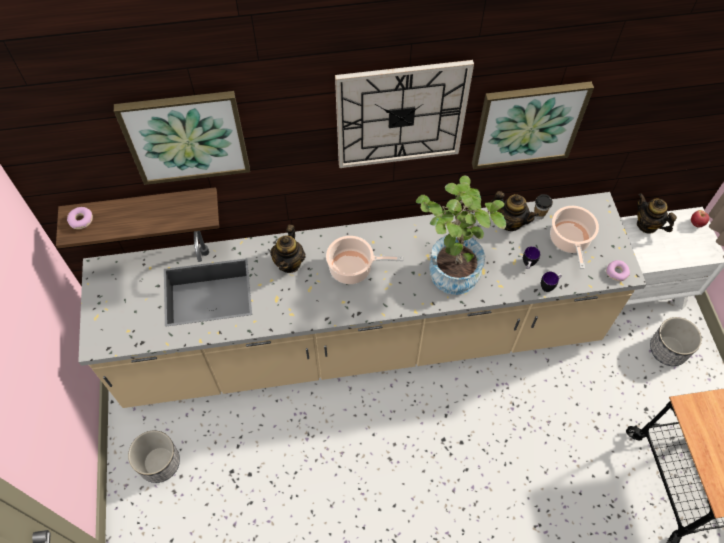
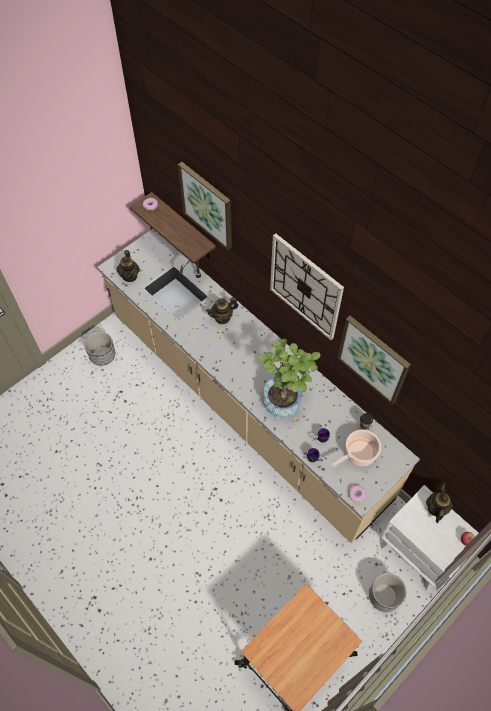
camera: 55 degrees right, 0 degrees up
cooking pot [326,236,404,284] -> none
teapot [490,191,539,231] -> teapot moved to [117,250,140,282]

